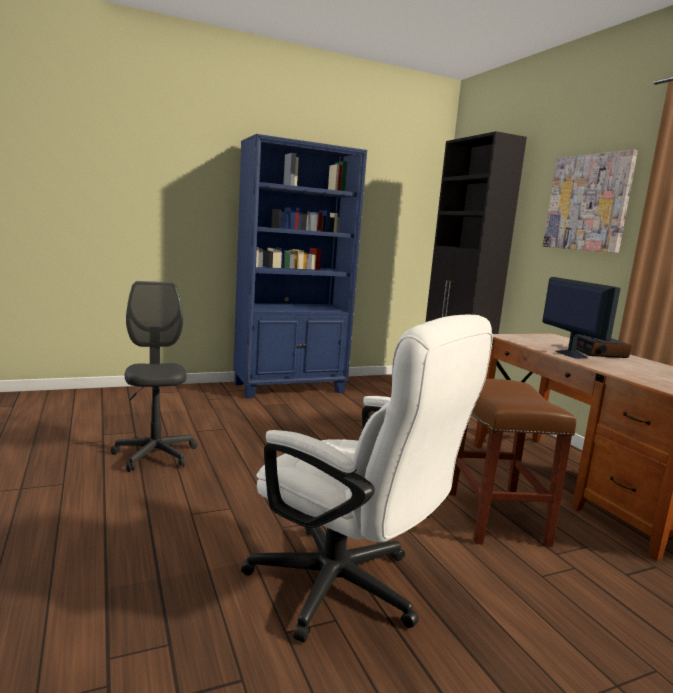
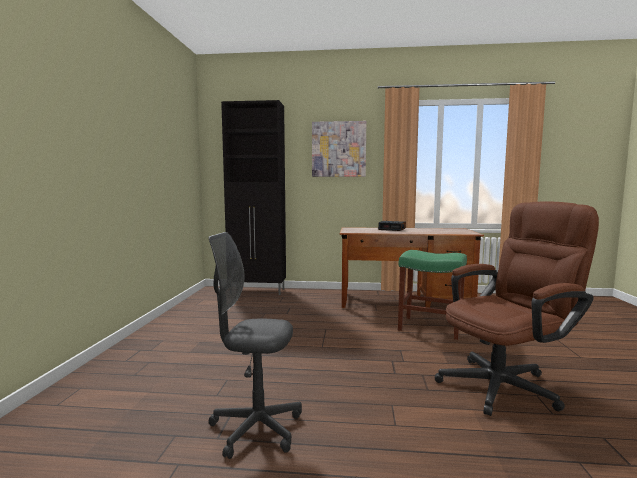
camera: 60 degrees left, 5 degrees down
blue bookcase [233,134,367,398] -> none
white office chair [241,314,493,643] -> brown office chair [435,201,599,416]
brown stool [449,379,576,547] -> green stool [398,250,467,340]
monitor [542,277,621,359] -> none

